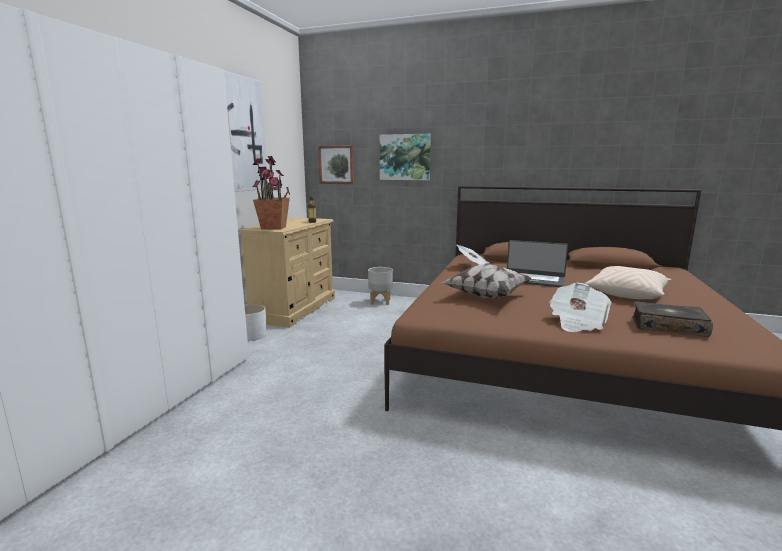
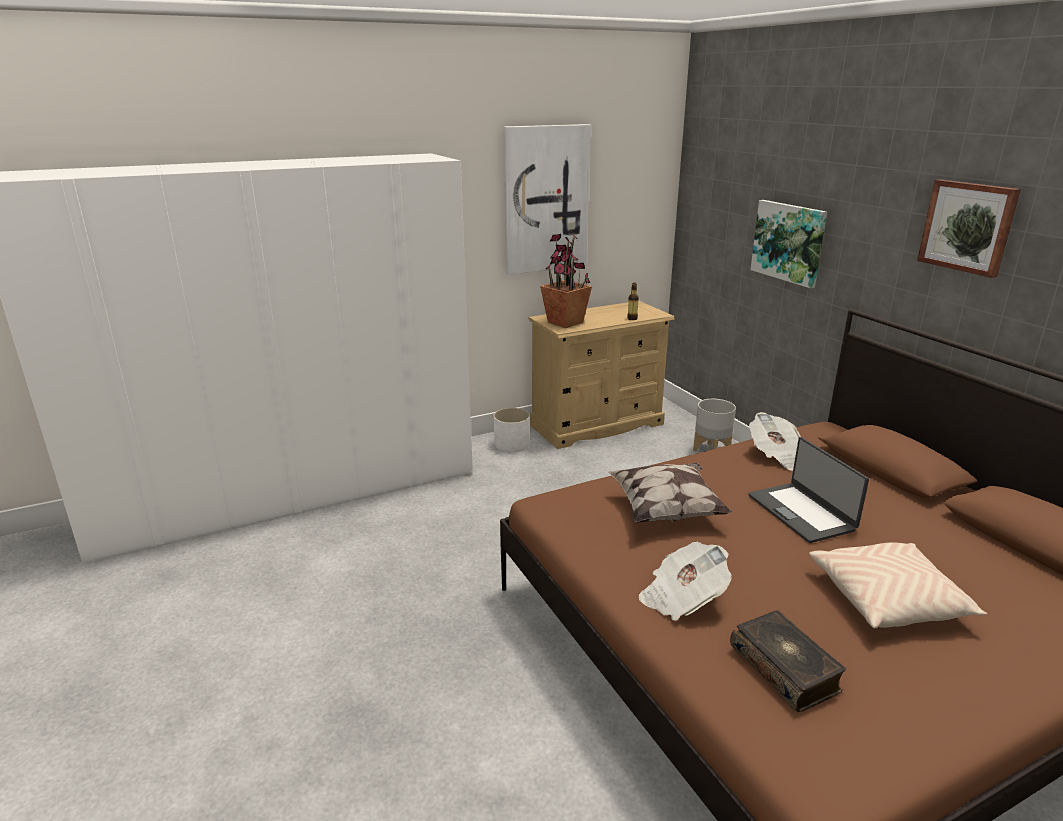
camera: 45 degrees right, 10 degrees up
picture [318,145,354,184] -> picture moved to [917,179,1021,278]

